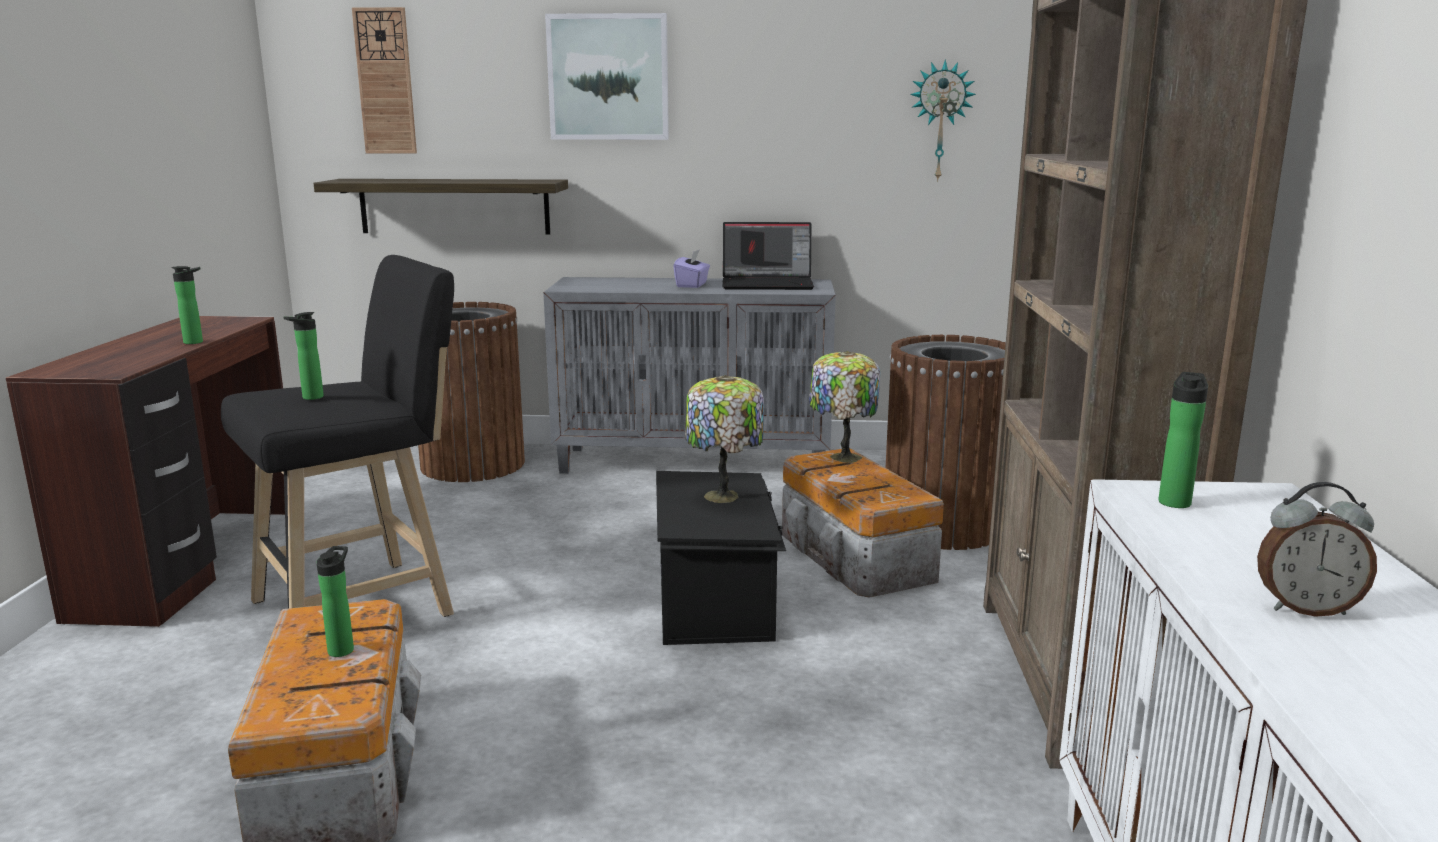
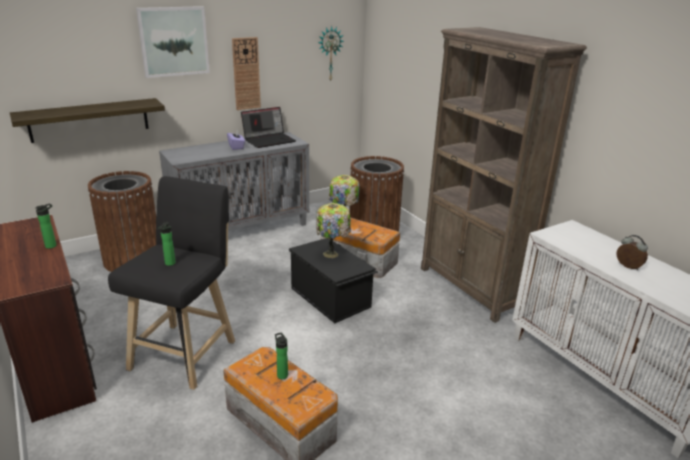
camera: 35 degrees left, 10 degrees up
wall clock [352,7,417,154] -> wall clock moved to [232,37,261,110]
bottle [1158,372,1208,508] -> none
alarm clock [1257,482,1377,617] -> alarm clock turned 105 degrees counterclockwise [617,235,648,270]

